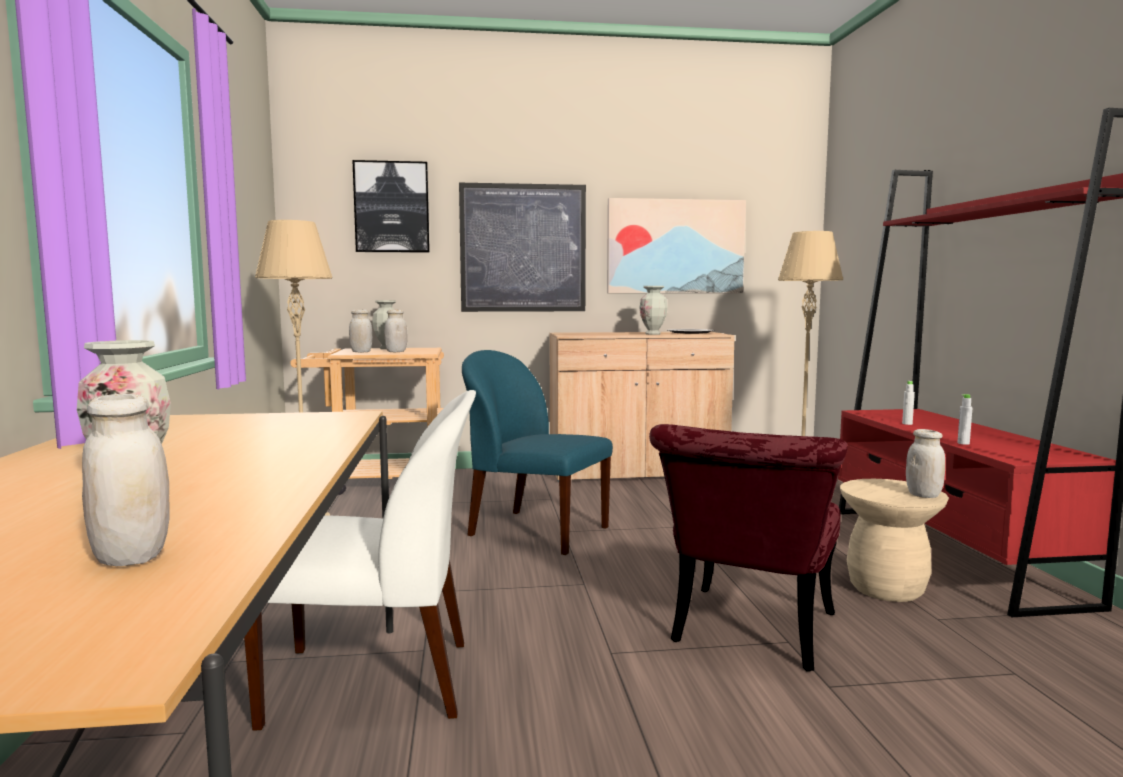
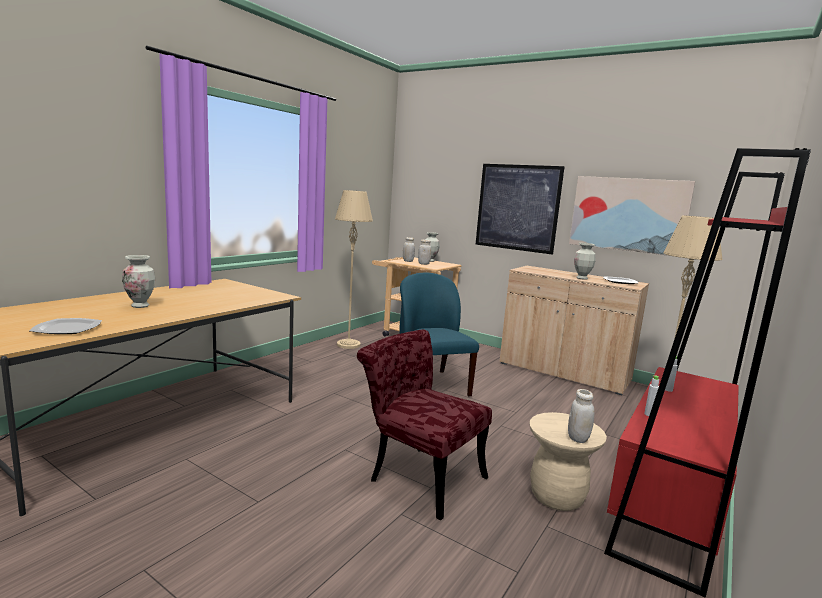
camera: 40 degrees right, 5 degrees up
white jar [82,394,170,566] -> plate [29,318,102,334]
white chair [244,390,476,731] -> none
picture [352,160,430,253] -> none
red chair [649,424,847,671] -> red chair turned 60 degrees clockwise [357,329,492,520]

